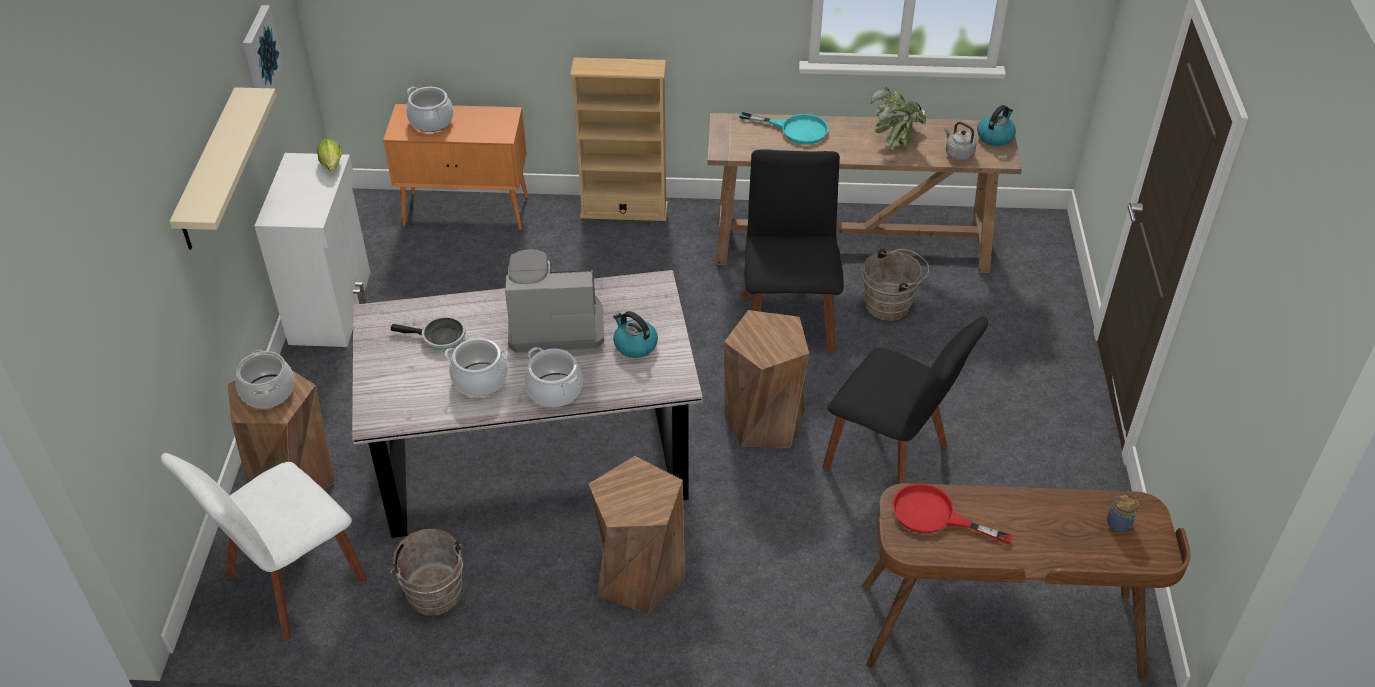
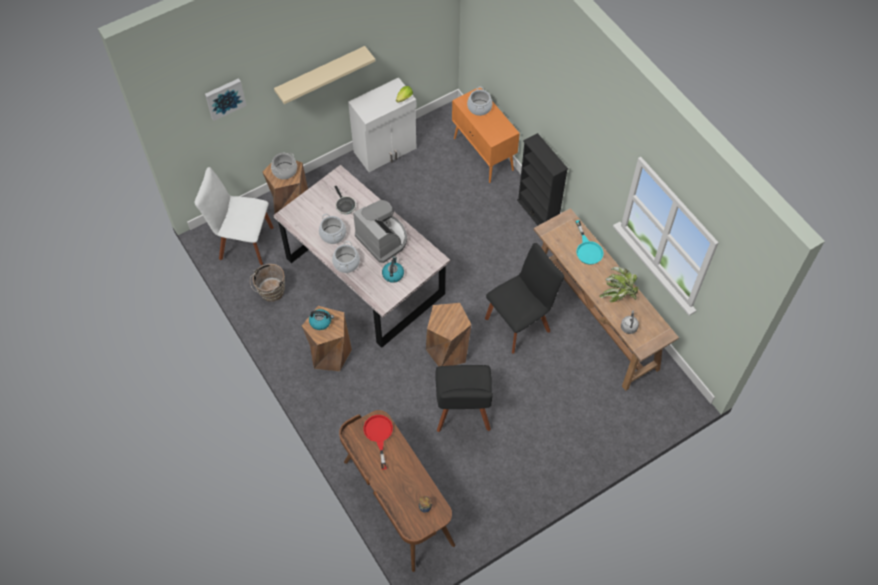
camera: 55 degrees right, 15 degrees up
picture [243,5,284,88] -> picture moved to [205,78,246,121]
beige bookcase [570,58,668,221] -> black bookcase [517,133,568,225]
brown bucket [862,249,929,321] -> none
kettle [977,105,1016,146] -> kettle moved to [309,309,334,330]

